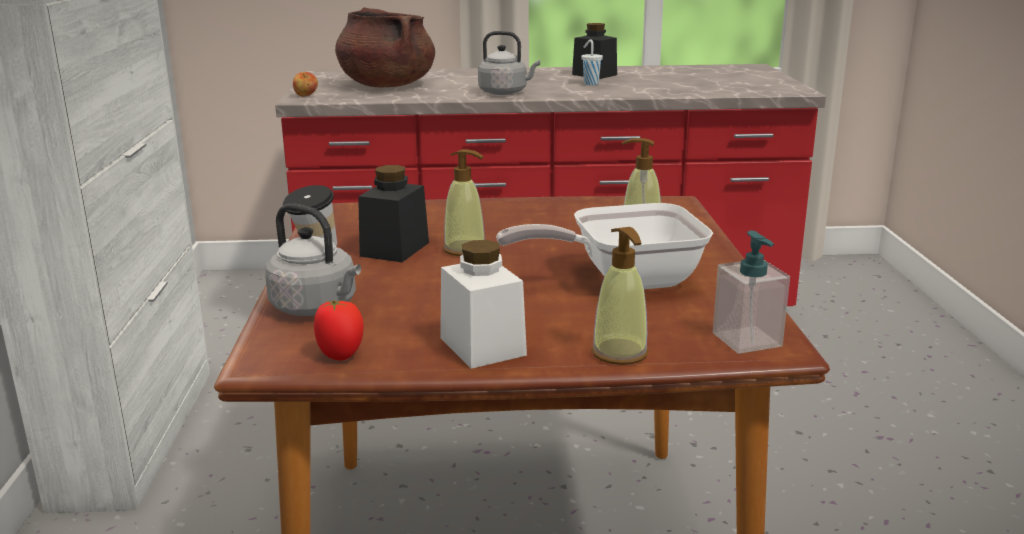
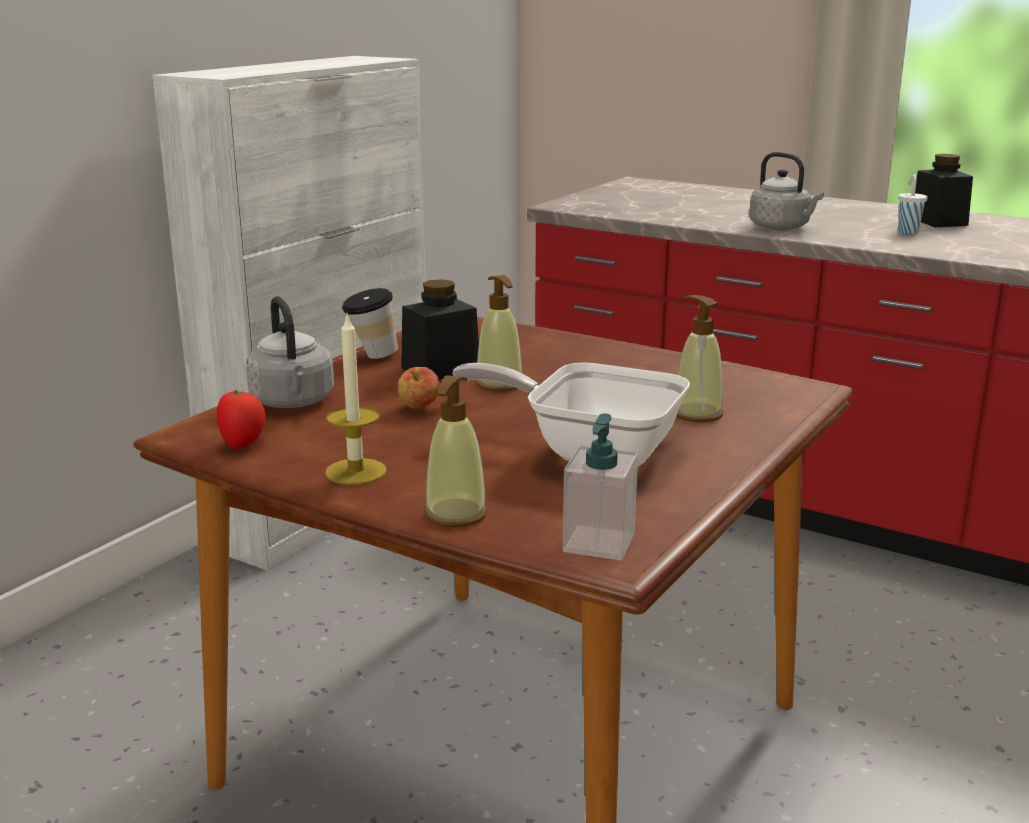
camera: 35 degrees right, 0 degrees up
apple [293,72,318,97] -> apple moved to [397,367,440,409]
brown cooking pot [335,7,435,87] -> none
white jar [440,240,527,369] -> candle [325,313,387,485]

